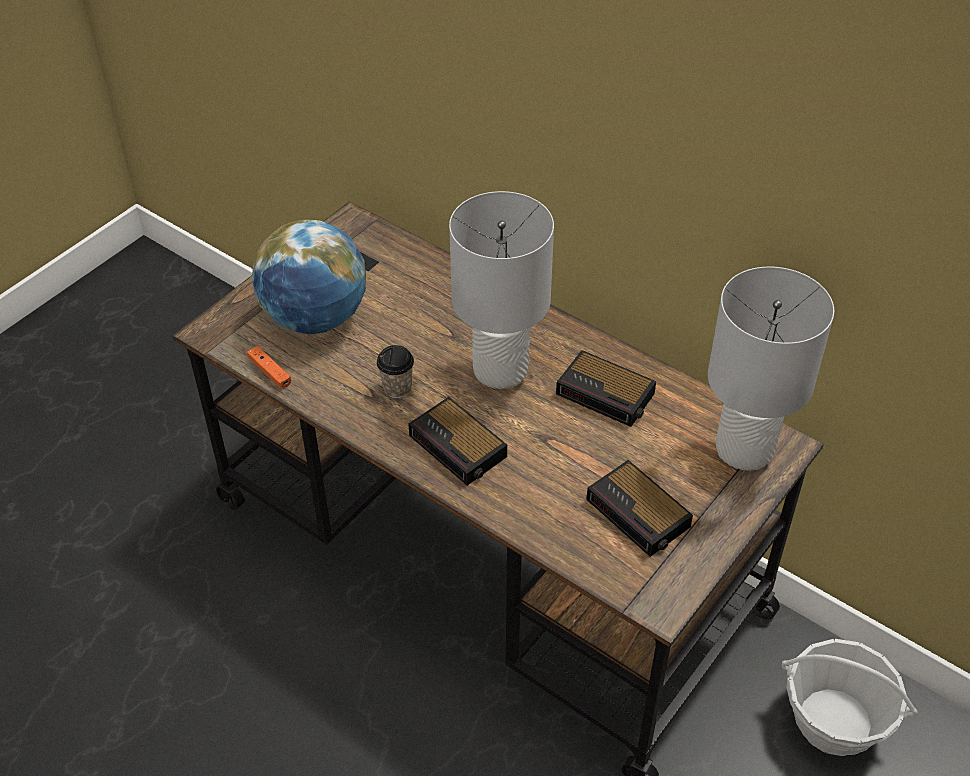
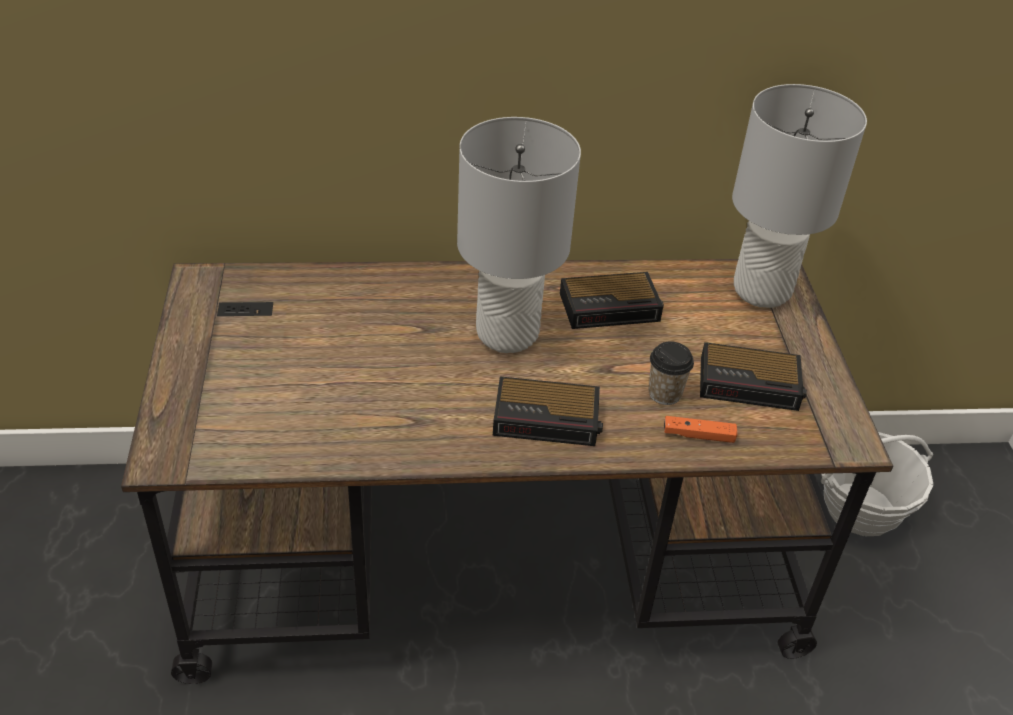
camera: 45 degrees left, 5 degrees down
orange game controller [247,346,291,389] -> orange game controller moved to [664,416,737,443]
globe [252,219,366,334] -> none
cup [377,345,414,398] -> cup moved to [649,341,694,405]

